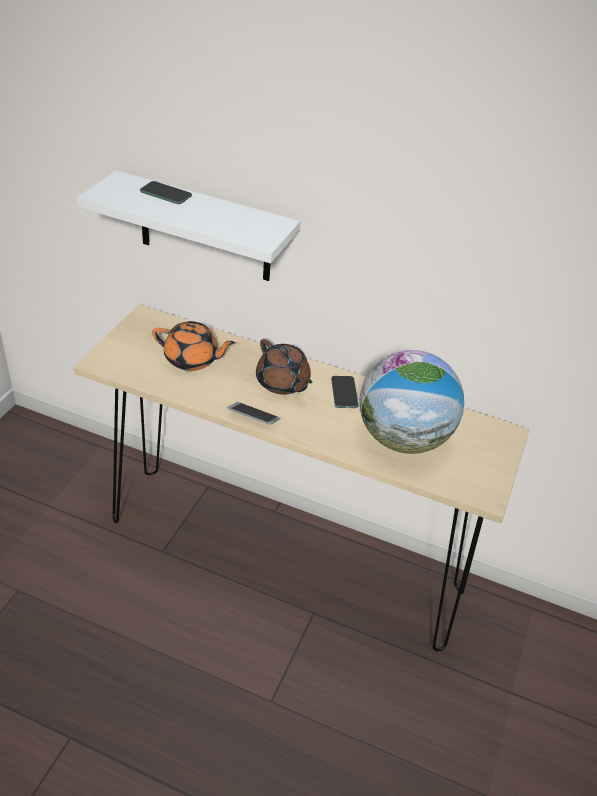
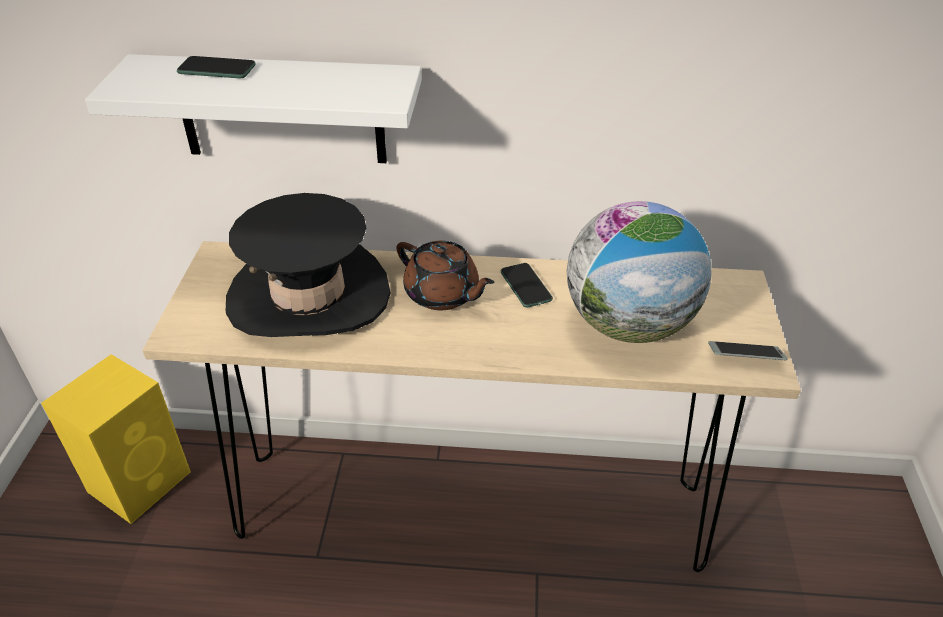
camera: 15 degrees left, 0 degrees up
orange teapot [152,321,235,371] -> black hat [226,193,391,337]
phone [227,402,280,425] -> phone moved to [708,341,788,360]
none -> yellow speaker [41,354,191,524]

